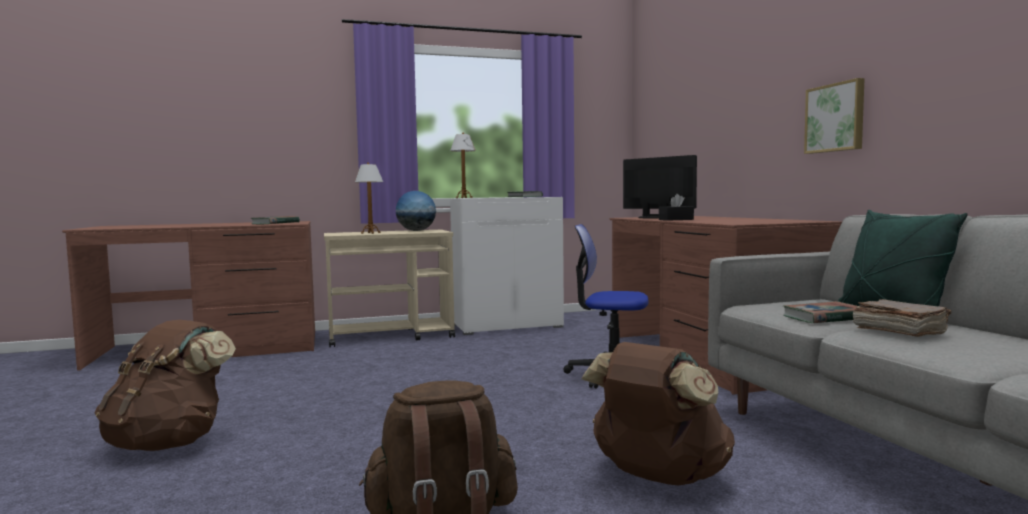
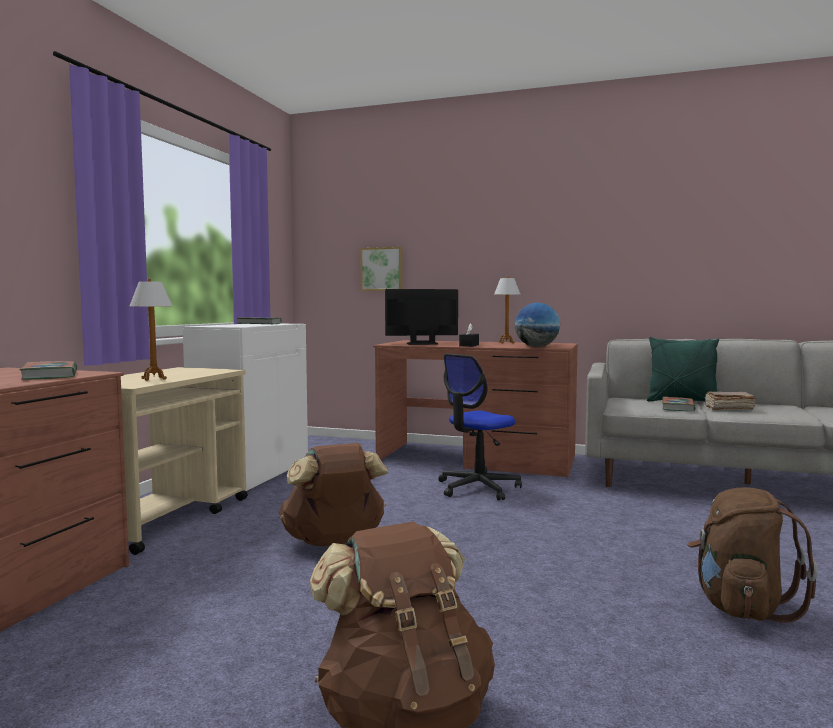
camera: 55 degrees left, 0 degrees up
globe [396,191,436,231] -> globe moved to [515,303,560,347]
table lamp [450,133,476,198] -> table lamp moved to [494,276,521,343]
brown backpack [581,342,735,486] -> brown backpack moved to [279,443,388,546]
picture [804,78,865,154] -> picture moved to [360,247,402,291]

